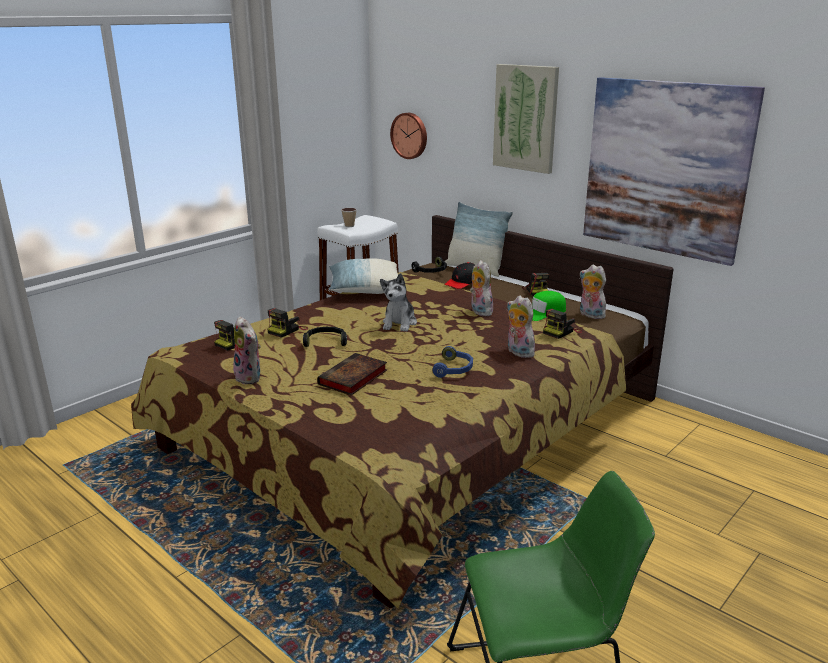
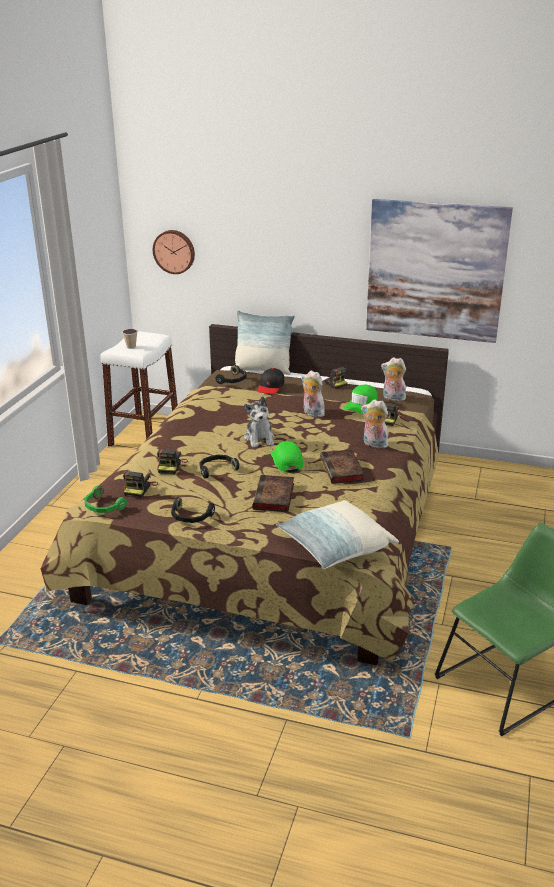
camera: 25 degrees left, 5 degrees up
plush toy [232,316,261,384] -> black headphones [171,497,215,523]
pillow [329,258,398,294] -> pillow moved to [276,500,399,569]
blue headphones [433,346,473,378] -> book [320,450,365,484]
picture [493,64,559,174] -> none
none -> green headphones [85,486,127,513]
none -> green cap [270,441,303,472]

